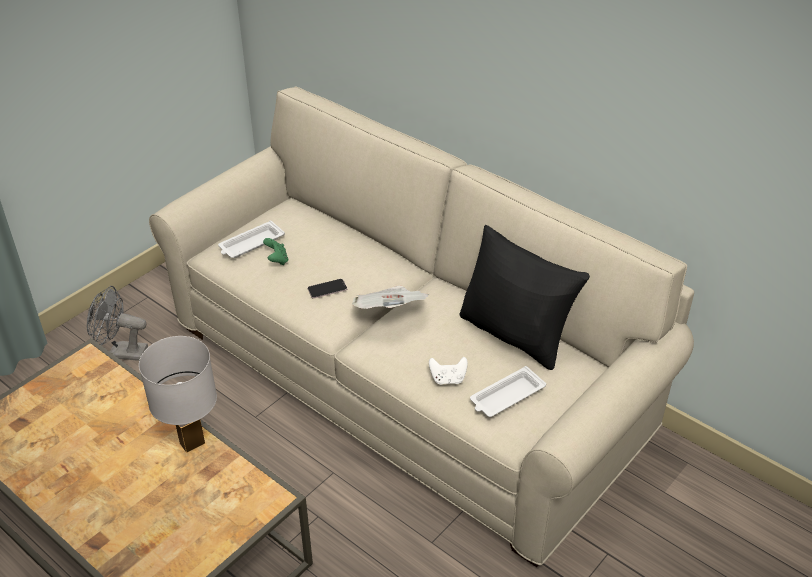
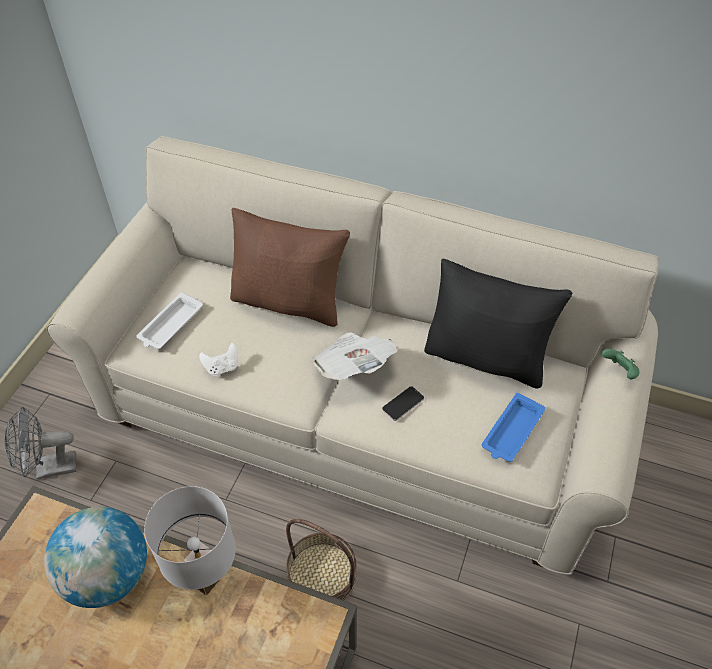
camera: 20 degrees left, 10 degrees up
green game controller [263,238,288,265] -> green game controller moved to [602,349,639,379]
phone [307,279,347,299] -> phone moved to [382,386,424,421]
white game controller [429,357,468,385] -> white game controller moved to [199,343,238,376]
white tray [470,366,546,417] -> blue tray [482,393,546,462]
none -> globe [44,507,147,608]
none -> brown pillow [230,208,350,327]
none -> basket [286,519,356,601]

